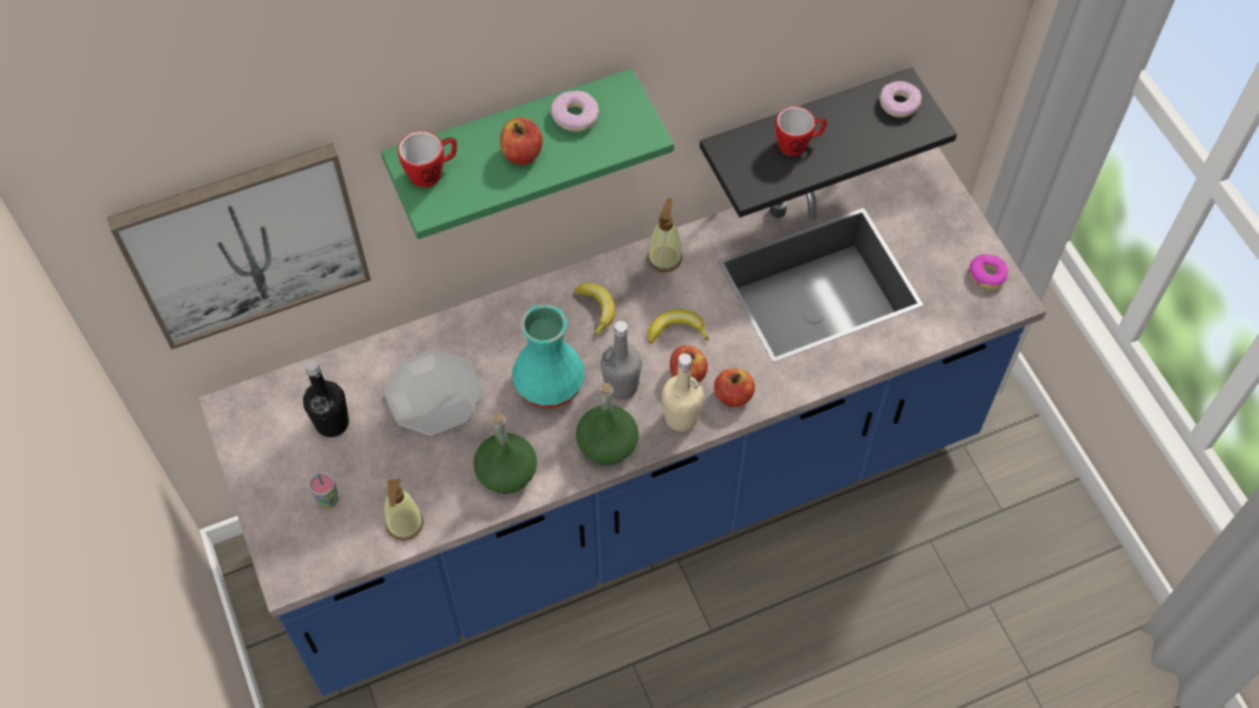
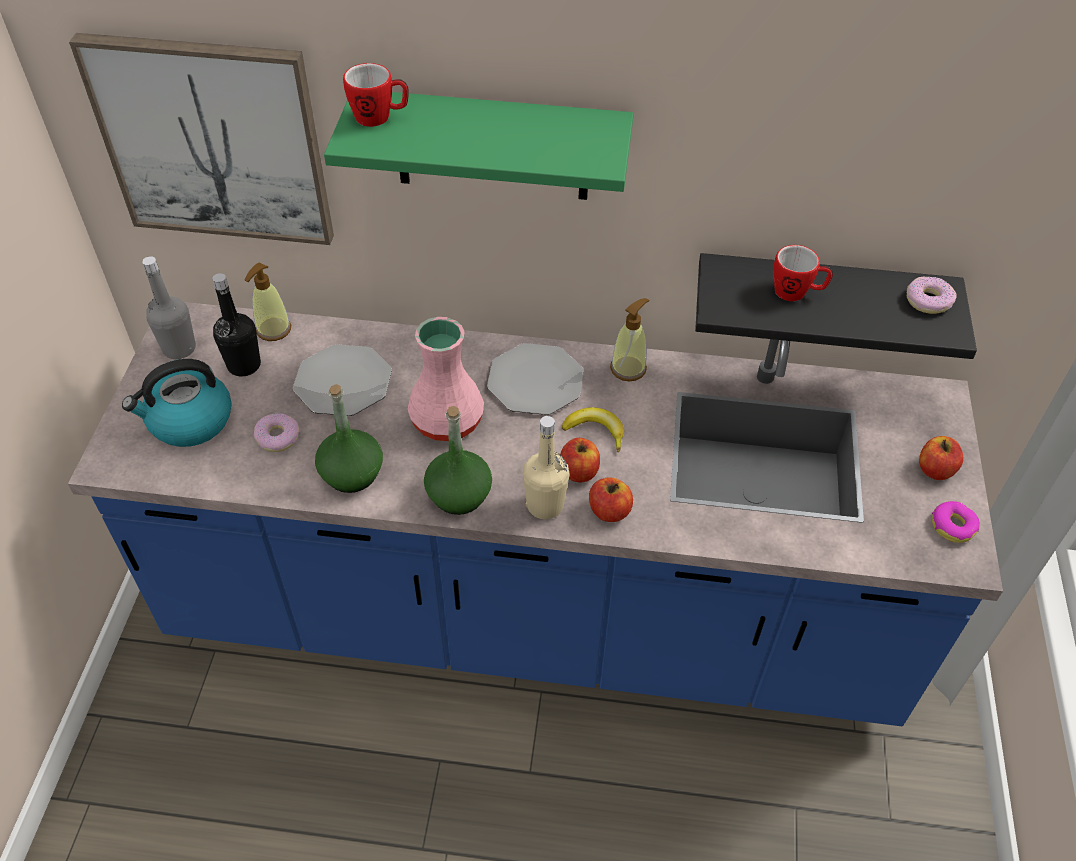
camera: 30 degrees right, 10 degrees down
cup [309,472,338,508] -> kettle [122,359,231,447]
soap dispenser [384,480,424,541] -> soap dispenser moved to [245,263,291,341]
apple [500,117,543,165] -> apple moved to [919,436,964,480]
turquoise vase [512,304,585,409] -> pink vase [407,317,484,441]
donut [551,91,599,132] -> donut moved to [254,413,300,452]
banana [574,283,615,336] -> plate [487,343,584,415]
grey bottle [600,321,642,400] -> grey bottle moved to [142,256,196,359]

